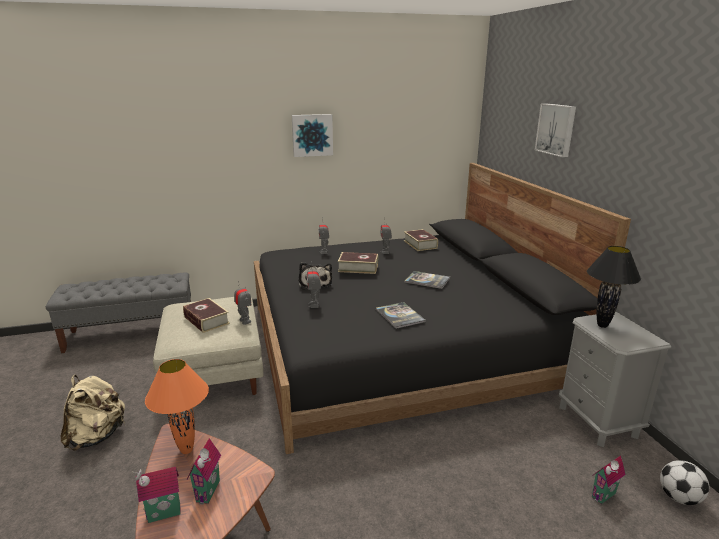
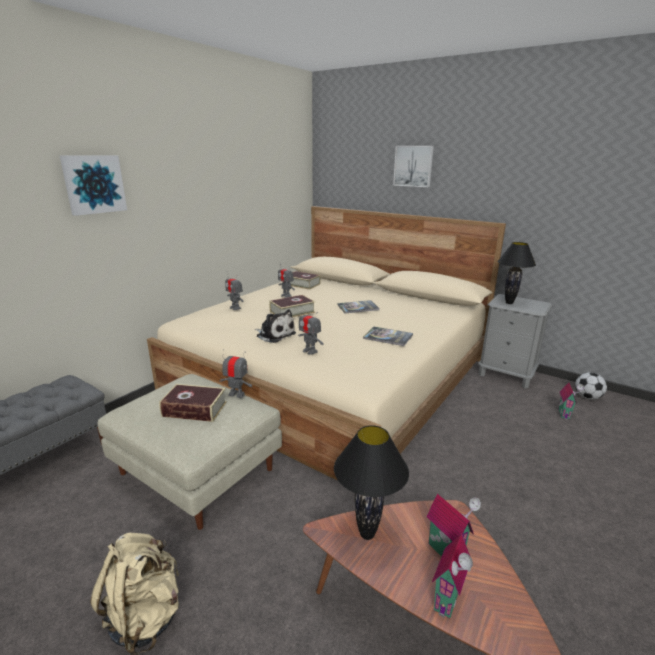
camera: 40 degrees left, 0 degrees up
orange table lamp [145,359,209,454] -> black table lamp [334,425,409,540]
black bed [254,163,631,454] -> beige bed [147,206,506,481]
picture [292,114,333,157] -> picture moved to [60,155,127,216]

